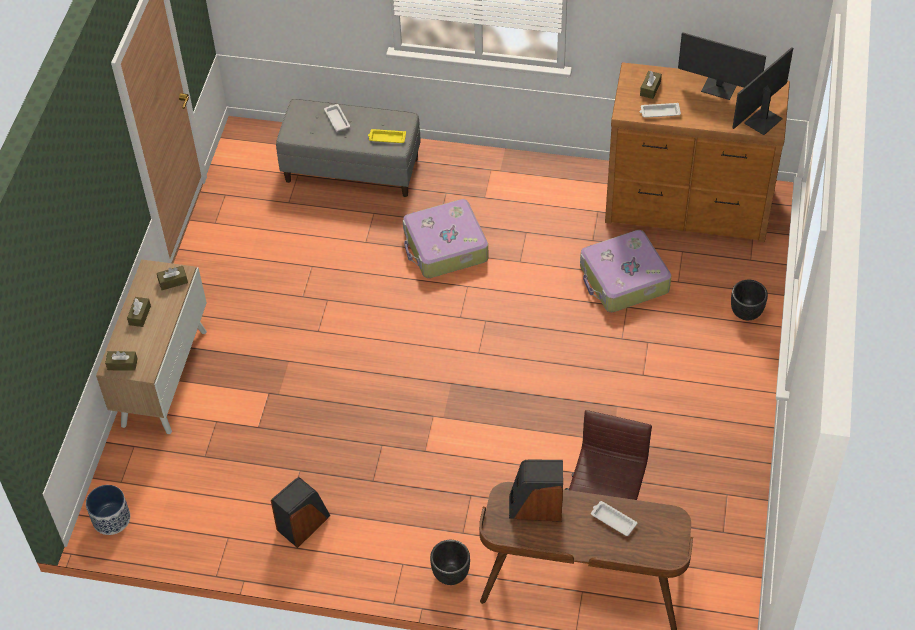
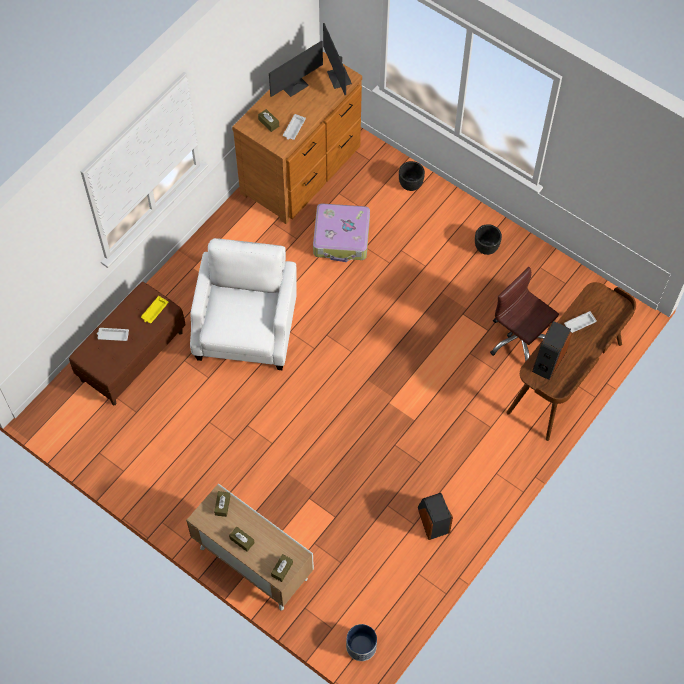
camera: 65 degrees left, 10 degrees up
grey bench [276,99,421,197] -> brown bench [69,282,185,405]
suitcase [403,199,488,278] -> white armchair [190,238,296,370]
black planter [430,540,470,585] -> black planter moved to [475,224,502,255]

